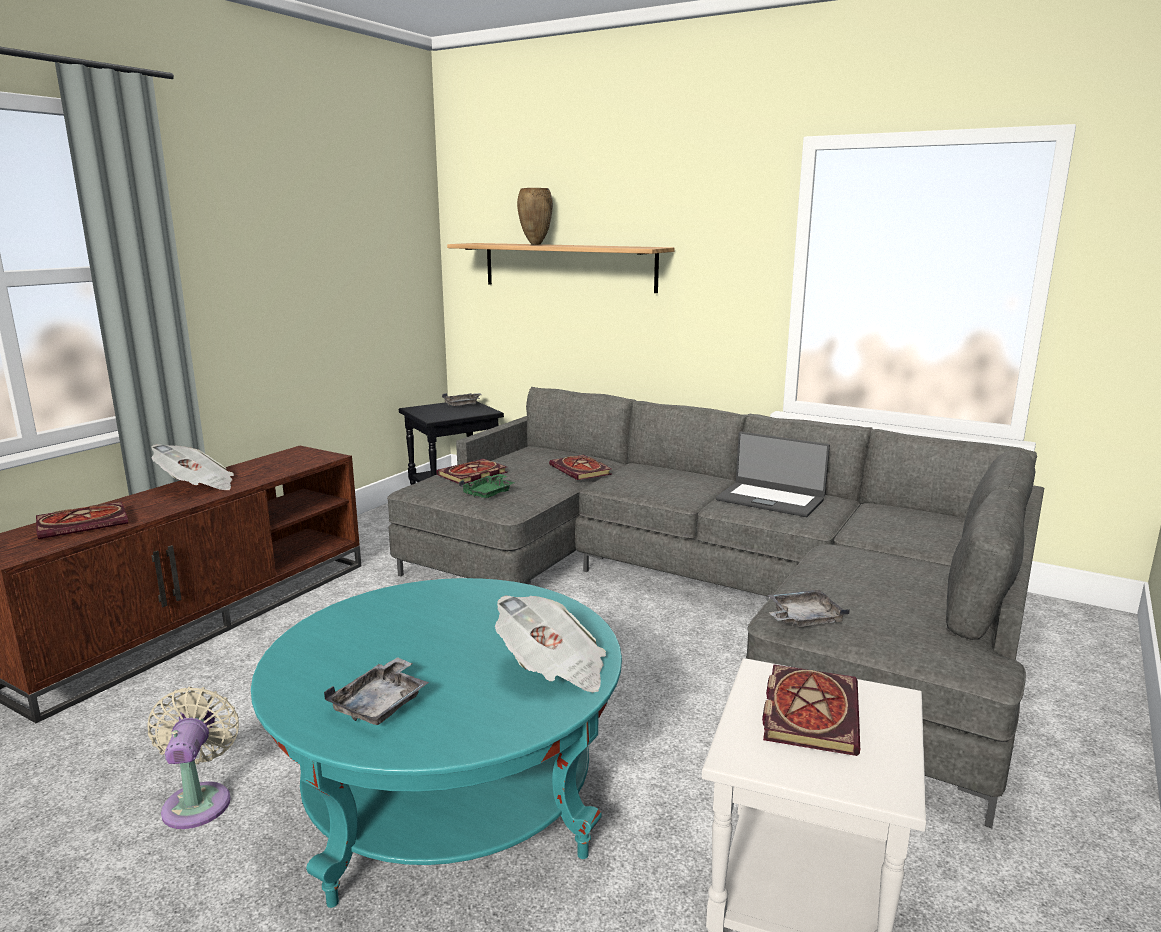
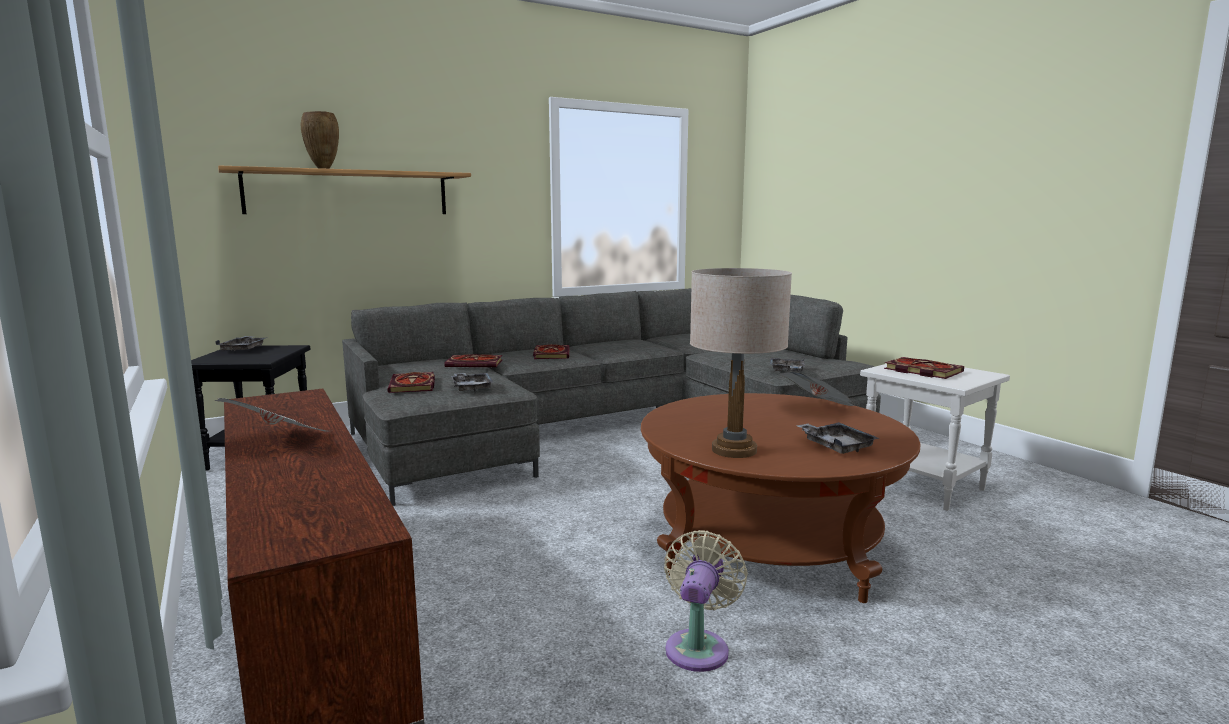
camera: 60 degrees left, 5 degrees down
book [36,502,128,539] -> book moved to [533,344,570,359]
beige fan [147,687,239,829] -> beige fan turned 90 degrees clockwise [664,530,748,672]
turquoise coffee table [251,578,622,908] -> brown coffee table [641,393,921,603]
green tray [459,474,515,498] -> grey tray [451,373,493,391]
laptop [716,432,830,517] -> none
none -> beige table lamp [690,268,792,458]

